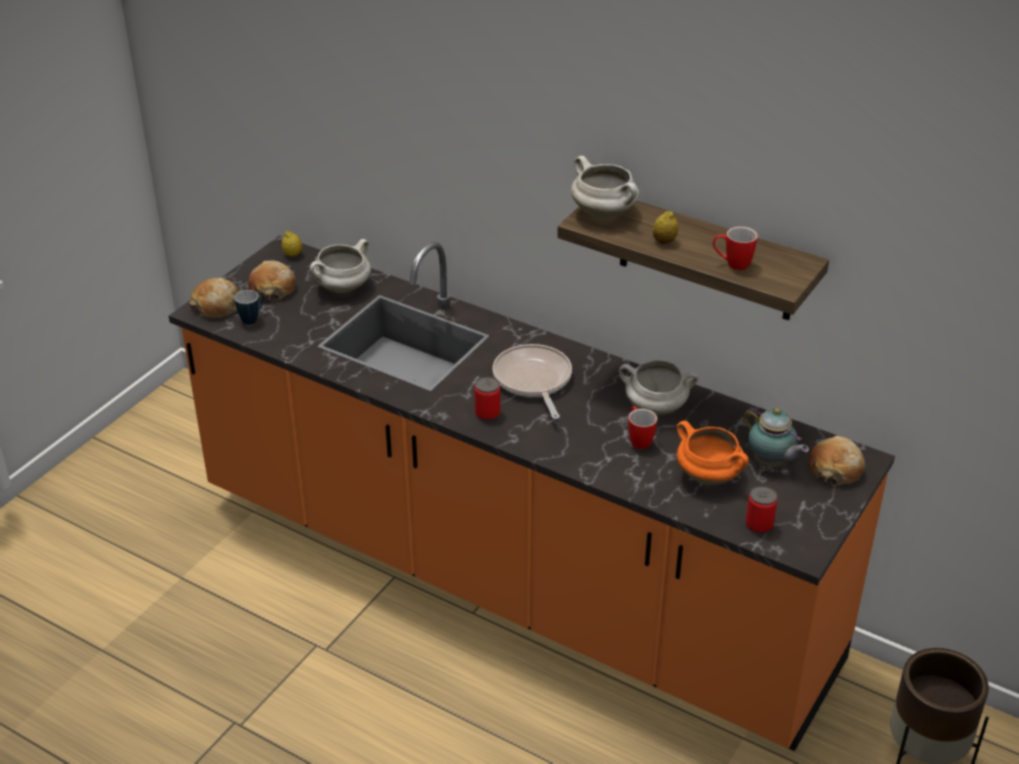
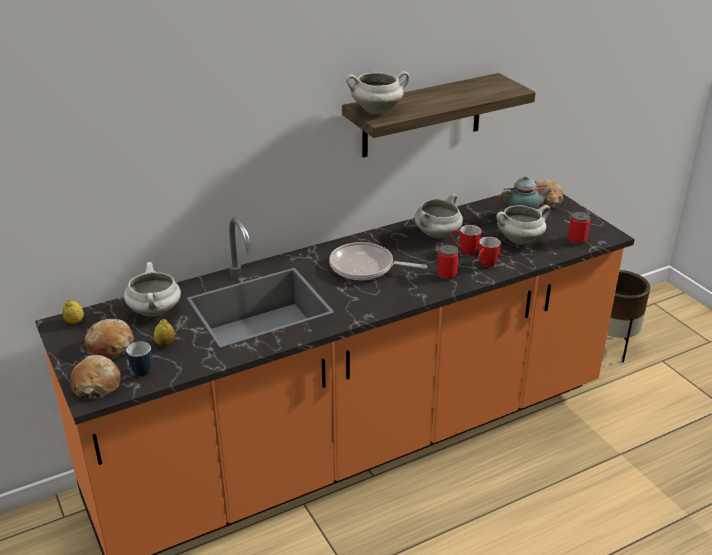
camera: 60 degrees left, 5 degrees down
can [474,376,500,421] -> can moved to [437,244,459,280]
lemon [653,211,678,244] -> lemon moved to [154,319,175,347]
orange cooking pot [677,421,749,485] -> white cooking pot [496,205,551,244]
mug [713,227,758,270] -> mug moved to [478,237,501,267]

